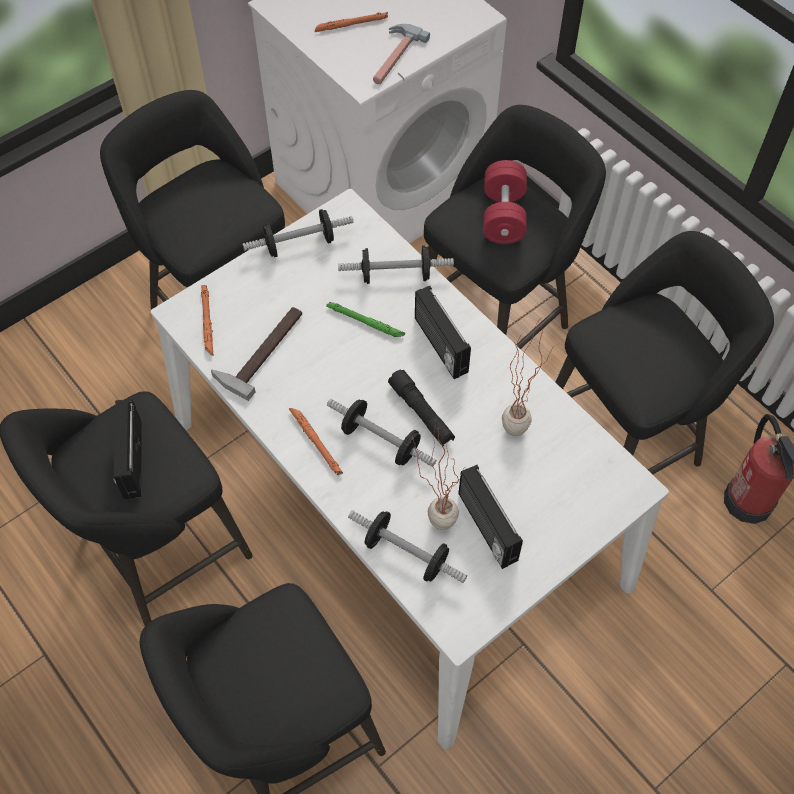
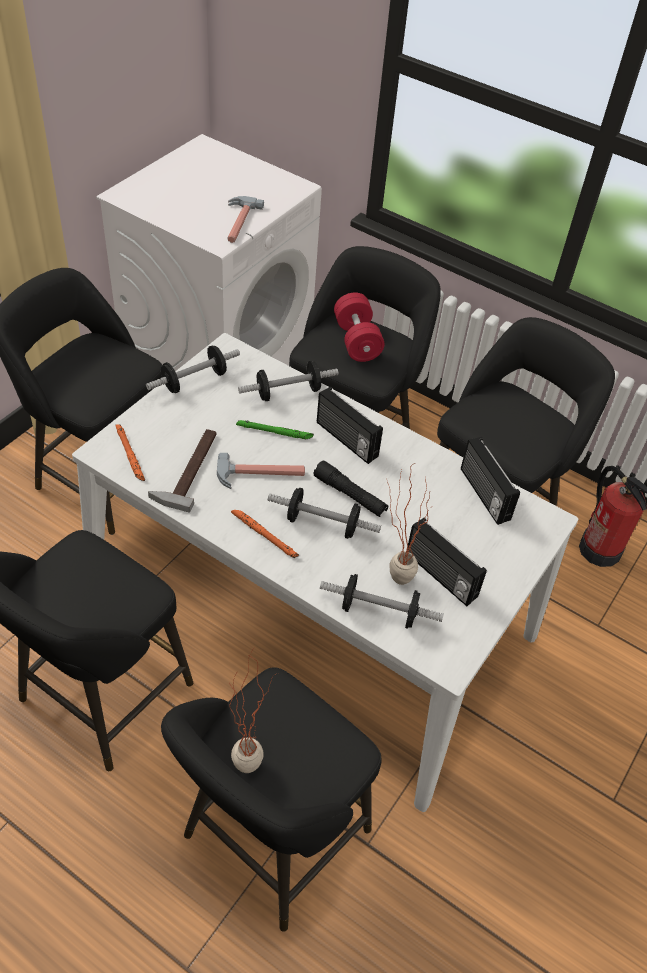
camera: 20 degrees left, 10 degrees down
radio [114,399,142,499] -> radio moved to [461,437,520,525]
orange flashlight [315,12,388,32] -> none
potted plant [502,320,557,436] -> potted plant moved to [229,651,277,773]
none -> hammer [217,453,305,489]

